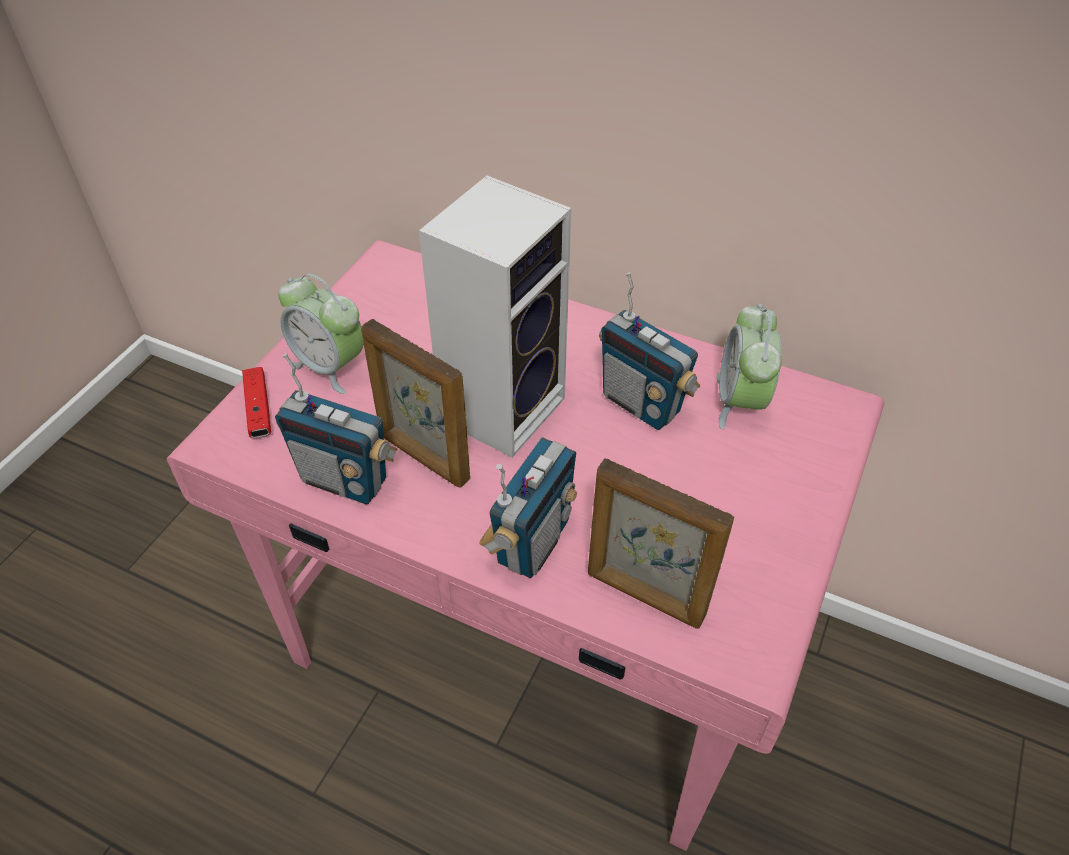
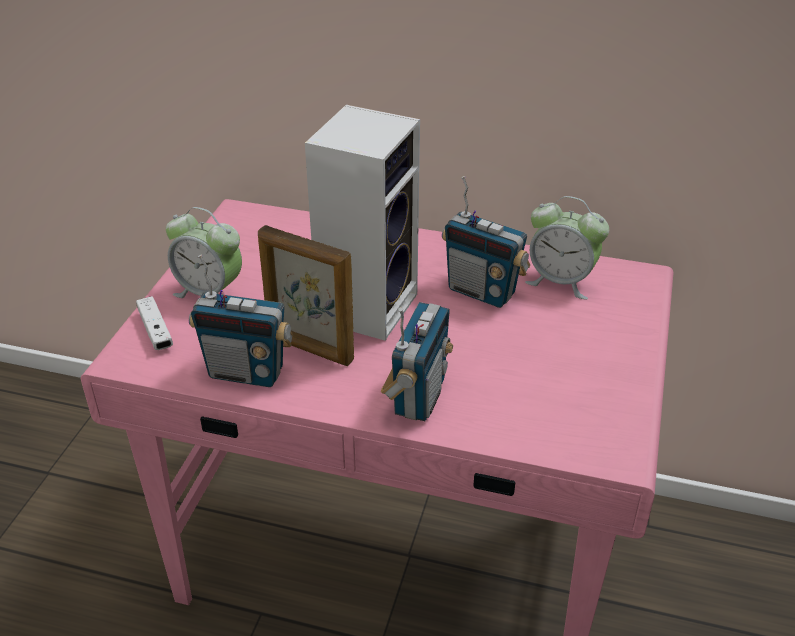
camera: 10 degrees left, 10 degrees down
red game controller [242,367,271,438] -> white game controller [136,296,173,350]
picture frame [588,458,734,628] -> none
alarm clock [717,304,782,429] -> alarm clock turned 60 degrees counterclockwise [525,196,609,300]

